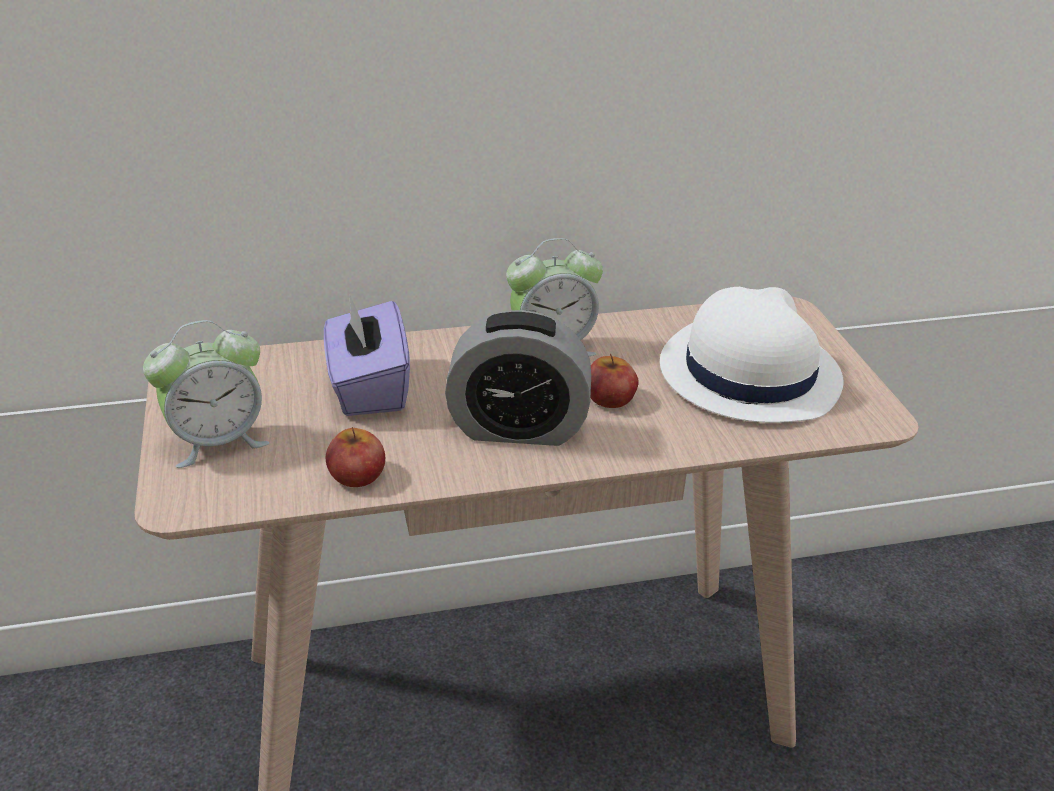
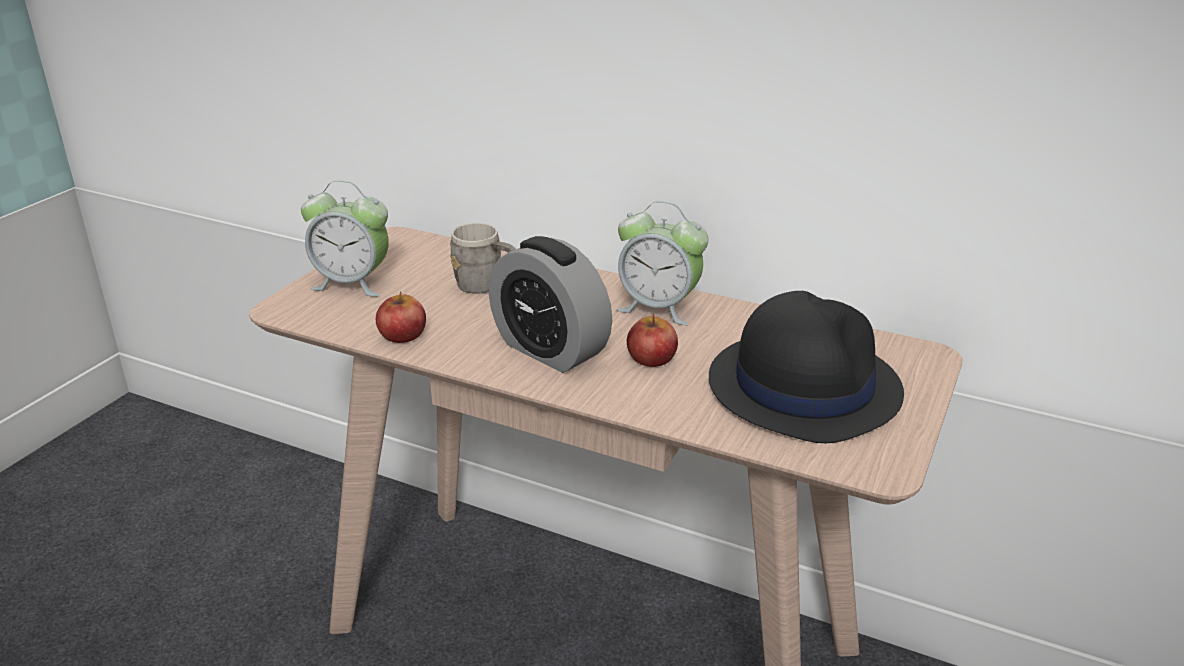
camera: 40 degrees right, 5 degrees down
purple tissue box [324,296,410,416] -> grey mug [450,223,516,294]
white hat [660,287,844,423] -> black hat [709,291,904,443]

